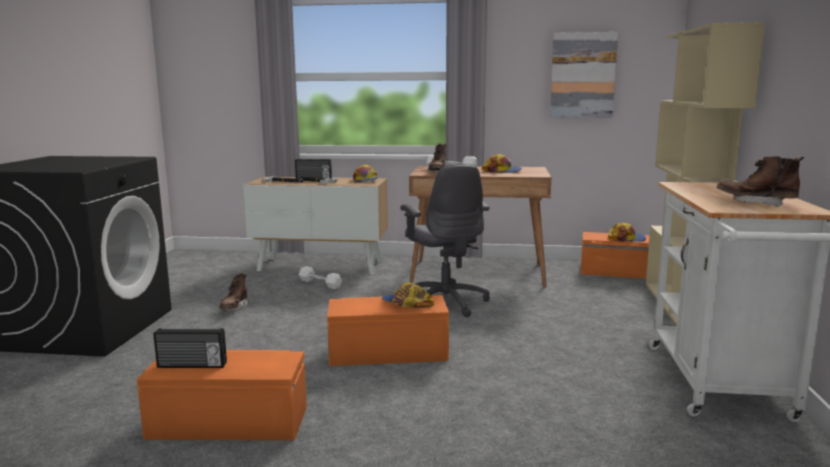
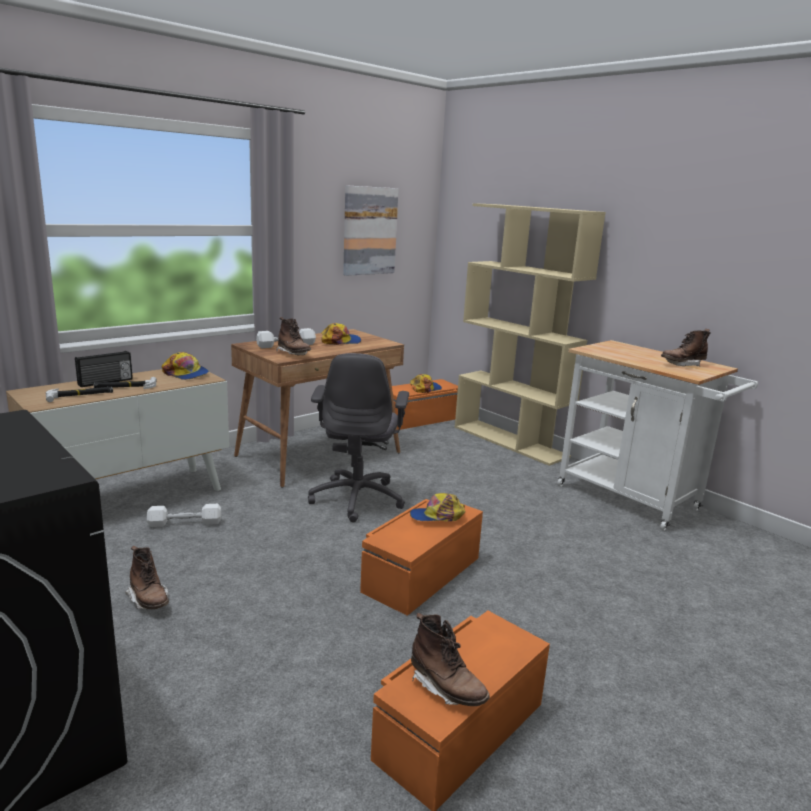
camera: 50 degrees left, 5 degrees up
radio [154,328,227,368] -> brown boot [411,613,490,706]
grey office chair [401,164,490,317] -> grey office chair turned 75 degrees clockwise [308,353,409,522]

